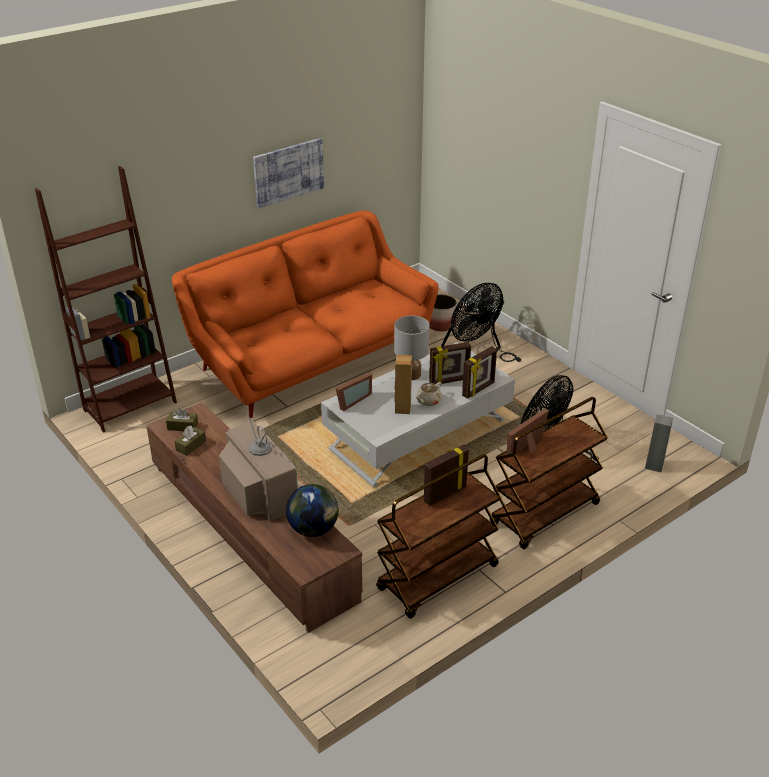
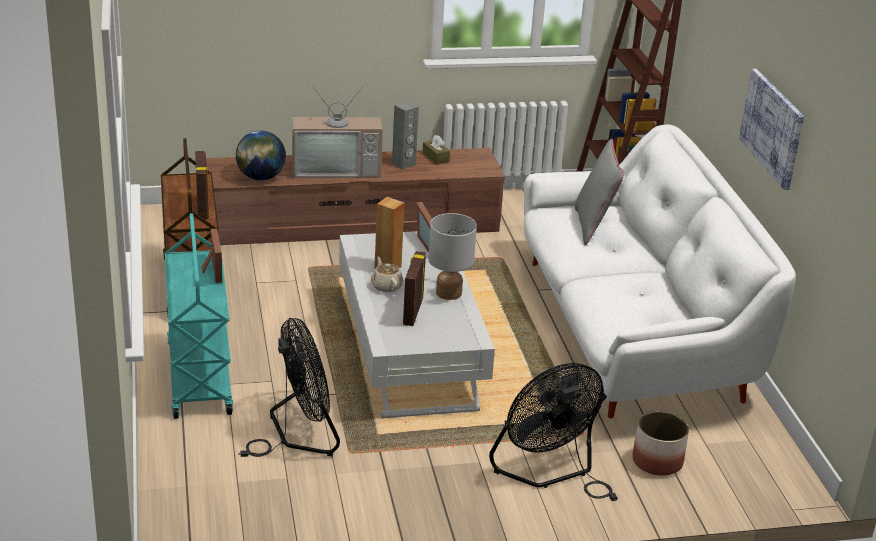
camera: 115 degrees right, 5 degrees down
brown tissue box [166,408,198,431] -> none
orange sofa [172,211,439,418] -> white sofa [524,124,796,418]
black fan [441,283,521,362] -> black fan turned 105 degrees counterclockwise [489,363,617,501]
picture frame [462,346,497,399] -> none
brown cart [490,397,608,549] -> turquoise cart [165,213,233,419]
grey speaker [645,414,673,472] -> grey speaker moved to [392,101,419,170]
none -> grey pillow [575,138,624,245]

